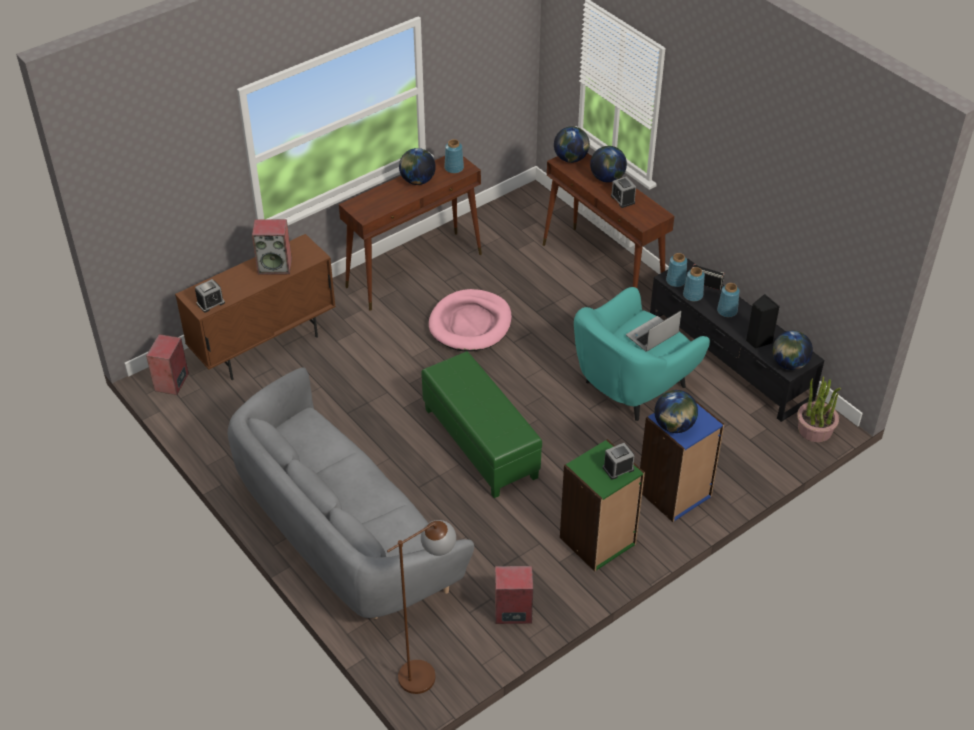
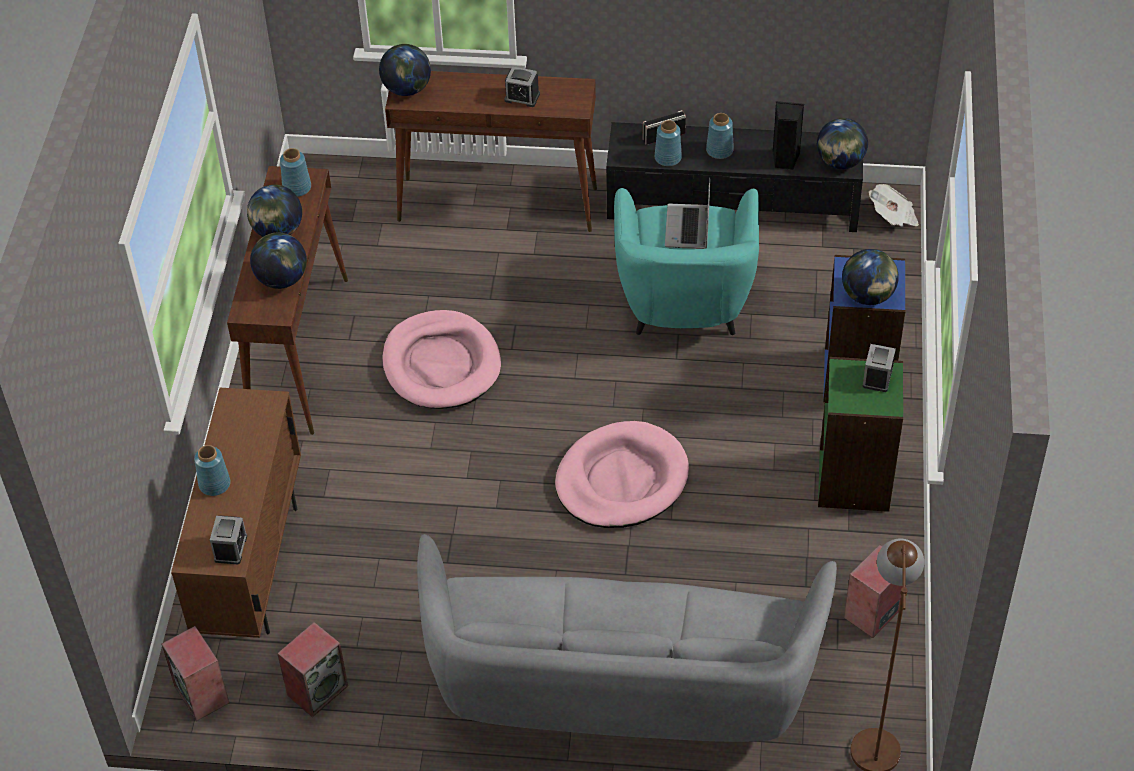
camera: 45 degrees left, 5 degrees up
speaker [252,219,292,275] -> speaker moved to [277,622,348,717]
green ottoman [421,351,542,498] -> pink dog bed [555,421,689,528]
globe [590,146,627,183] -> globe moved to [250,232,307,289]
blue vase [666,253,687,287] -> blue vase moved to [194,445,231,496]
potted plant [797,376,841,442] -> newspaper [869,184,919,227]

